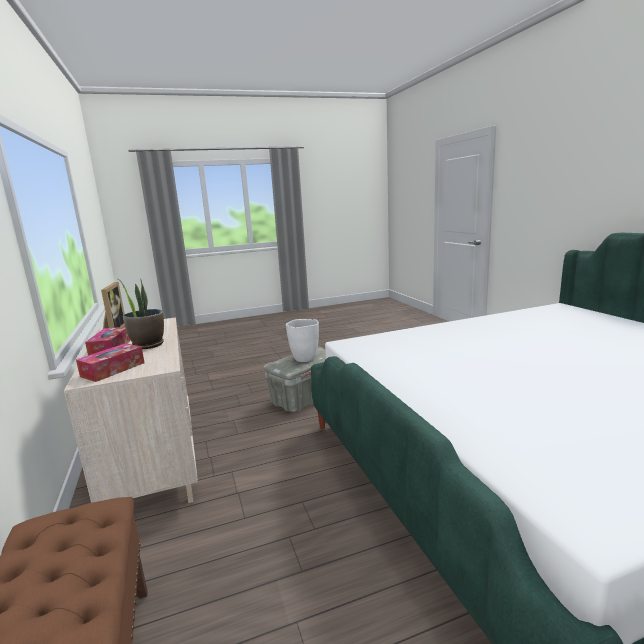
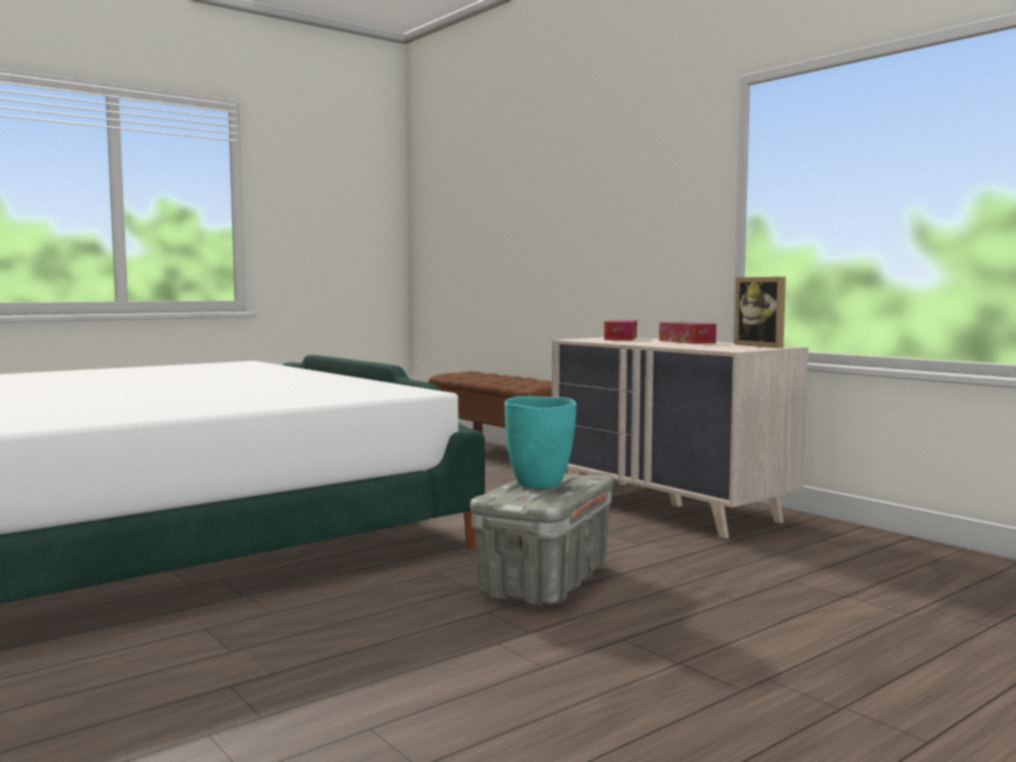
camera: 160 degrees right, 10 degrees down
potted plant [118,279,164,349] -> none
white vase [286,319,319,362] -> turquoise vase [505,396,577,488]

